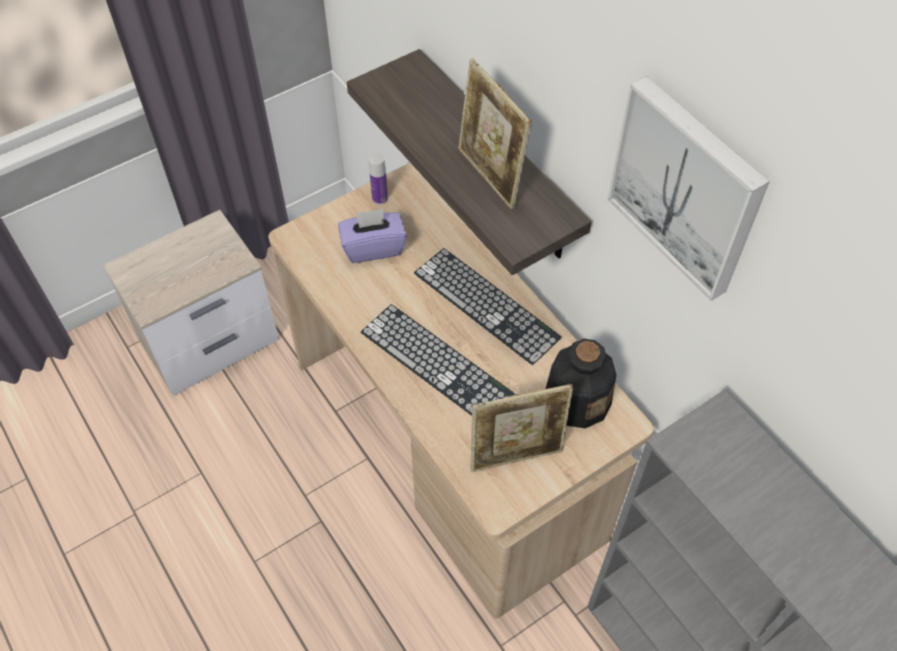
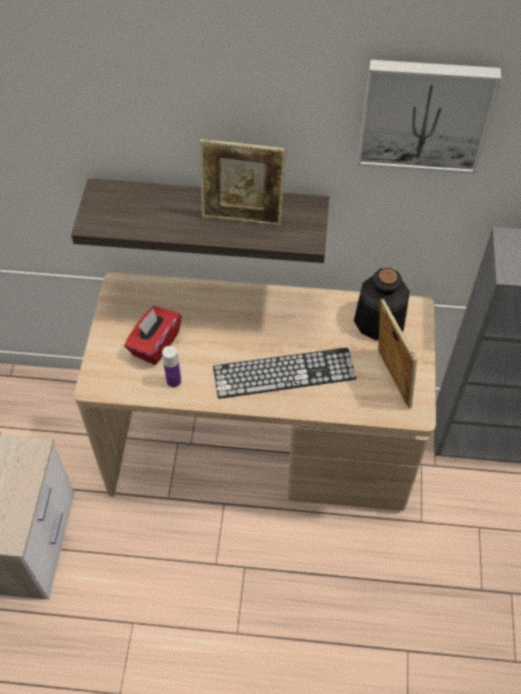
camera: 50 degrees left, 0 degrees up
purple tissue box [338,209,407,263] -> red tissue box [124,306,182,365]
bottle [369,153,388,205] -> bottle moved to [162,346,181,388]
keyboard [414,248,562,365] -> none
picture frame [470,384,573,472] -> picture frame turned 45 degrees counterclockwise [378,298,417,409]

